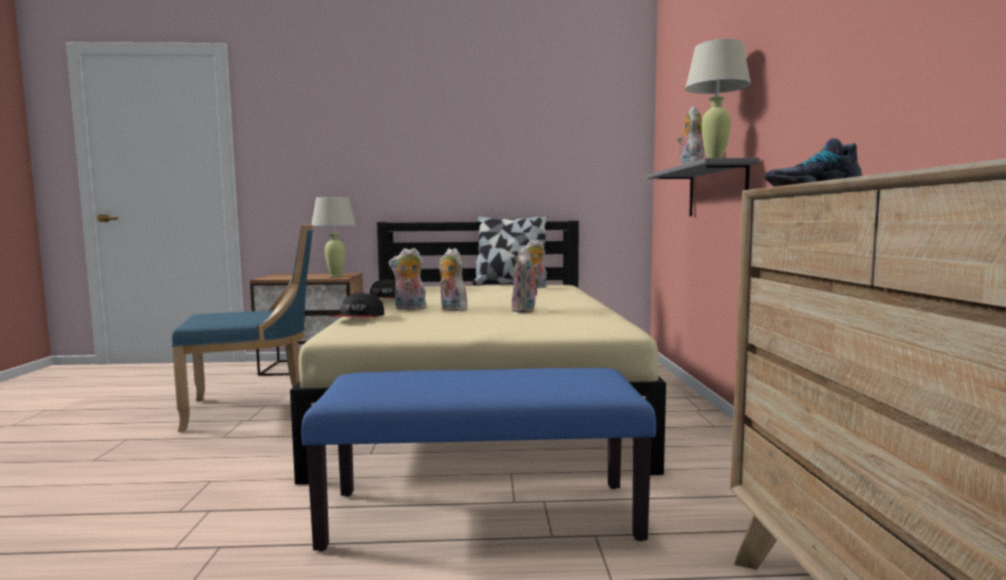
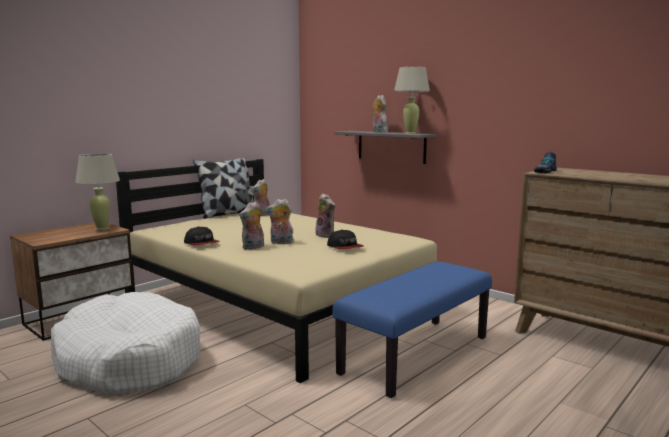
camera: 45 degrees left, 5 degrees up
blue chair [172,224,313,432] -> white dog bed [51,292,201,396]
cap [333,292,384,318] -> cap moved to [327,229,364,249]

